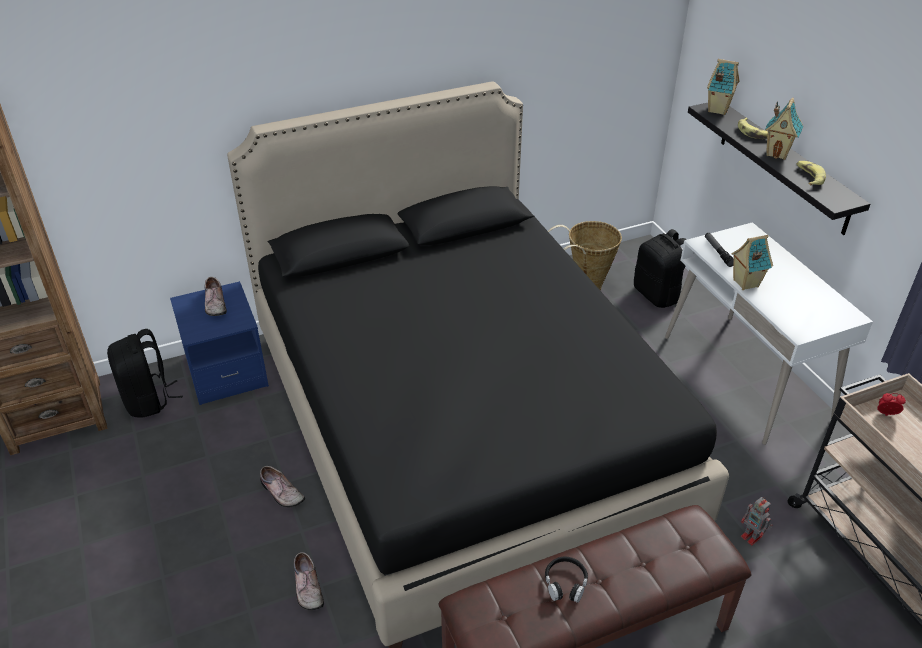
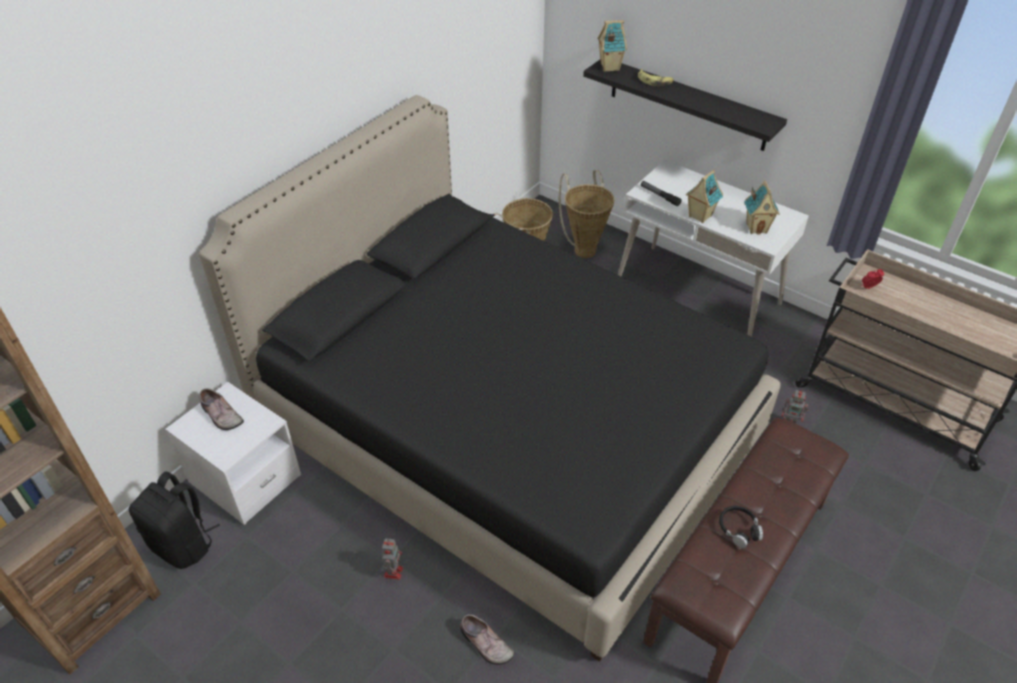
camera: 30 degrees left, 5 degrees up
blue nightstand [170,281,269,405] -> white nightstand [165,382,301,525]
shoe [260,466,305,507] -> toy robot [382,538,403,580]
black backpack [634,229,687,308] -> basket [559,170,615,258]
toy house [765,98,803,160] -> toy house moved to [744,180,780,234]
banana [796,161,826,185] -> none

